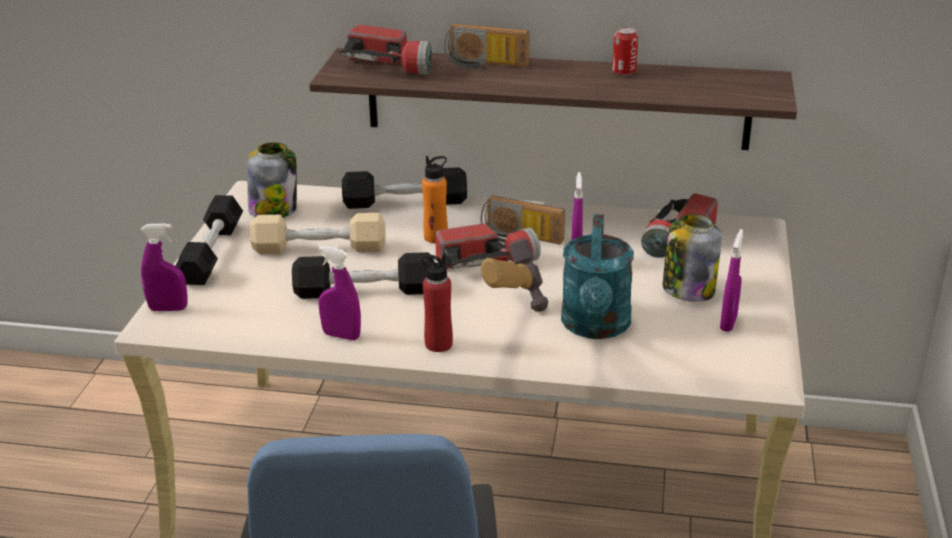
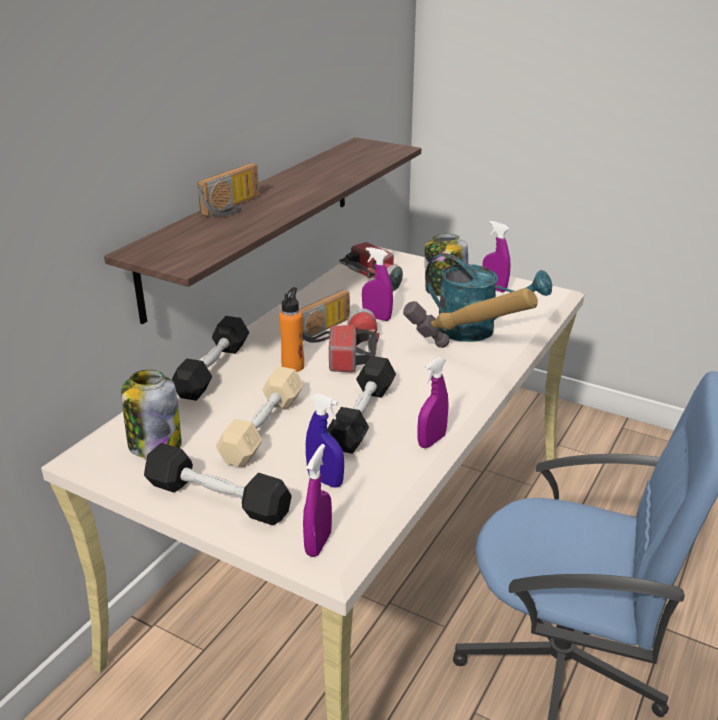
camera: 70 degrees left, 0 degrees up
flashlight [340,25,432,75] -> none
red bottle [421,254,453,352] -> none
can [612,27,638,76] -> none
none -> blue spray bottle [306,393,344,488]

